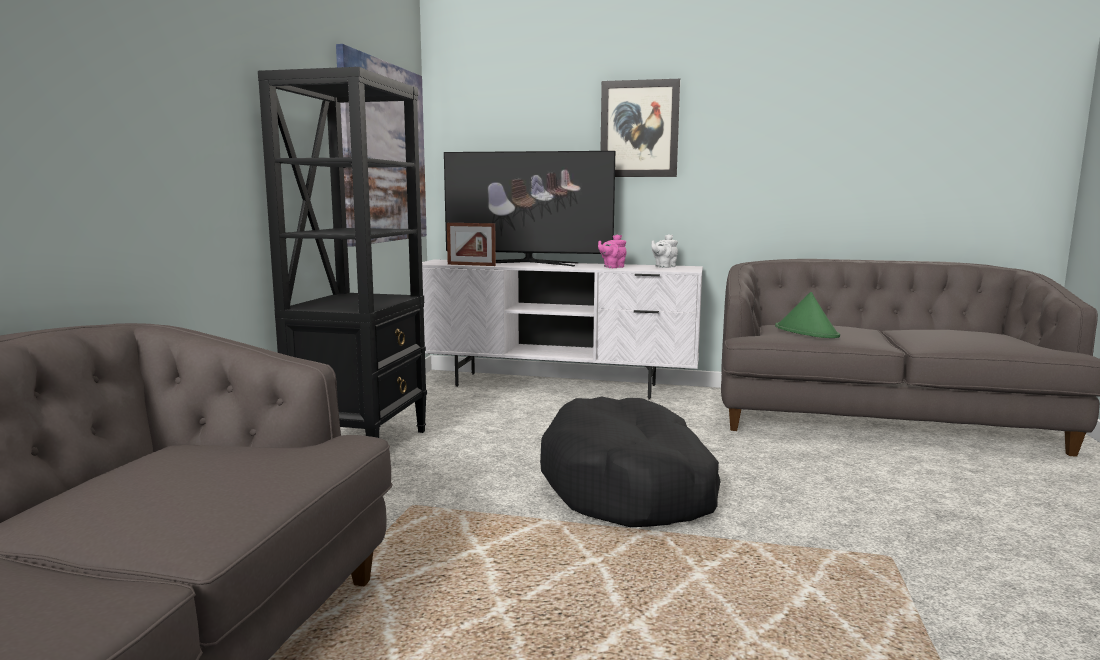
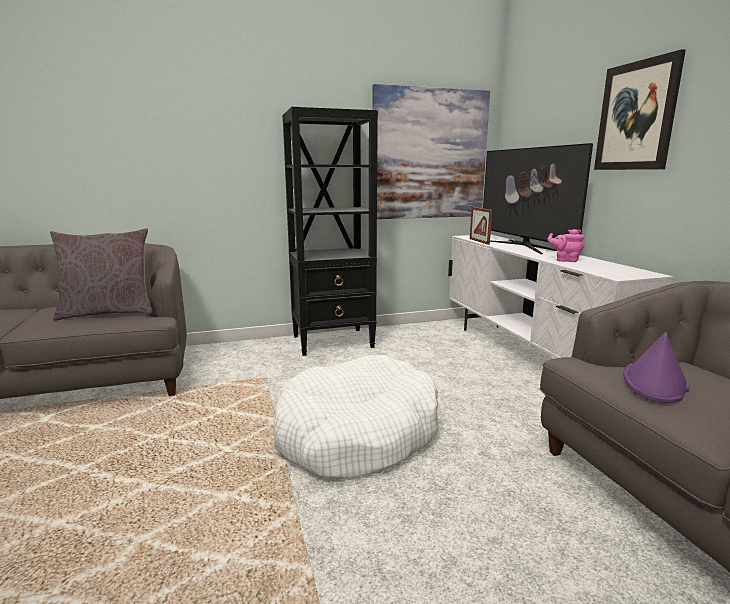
camera: 60 degrees right, 5 degrees up
black dog bed [540,397,720,527] -> white dog bed [274,355,439,479]
white teapot [651,234,678,268] -> none
green hat [775,292,840,338] -> purple hat [623,332,690,403]
none -> grey pillow [50,228,152,321]

